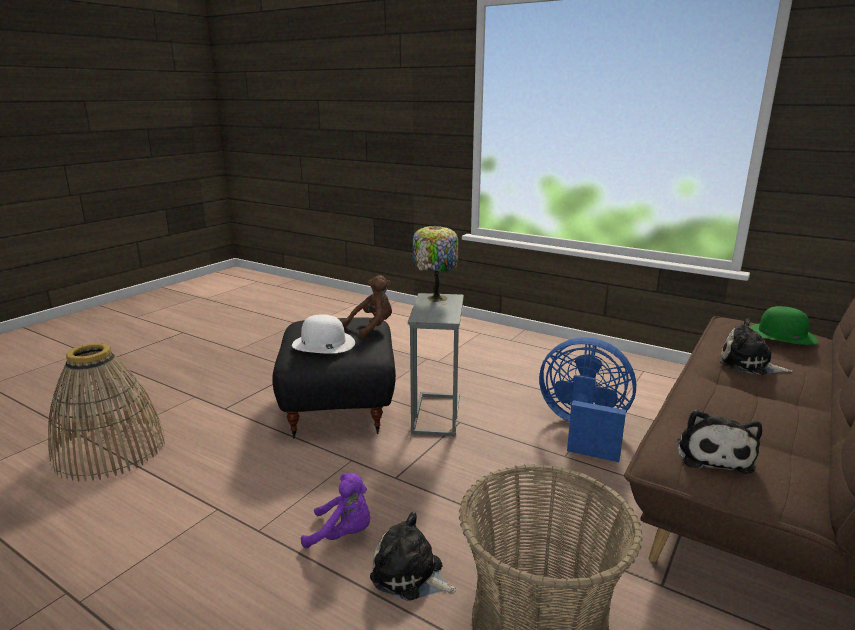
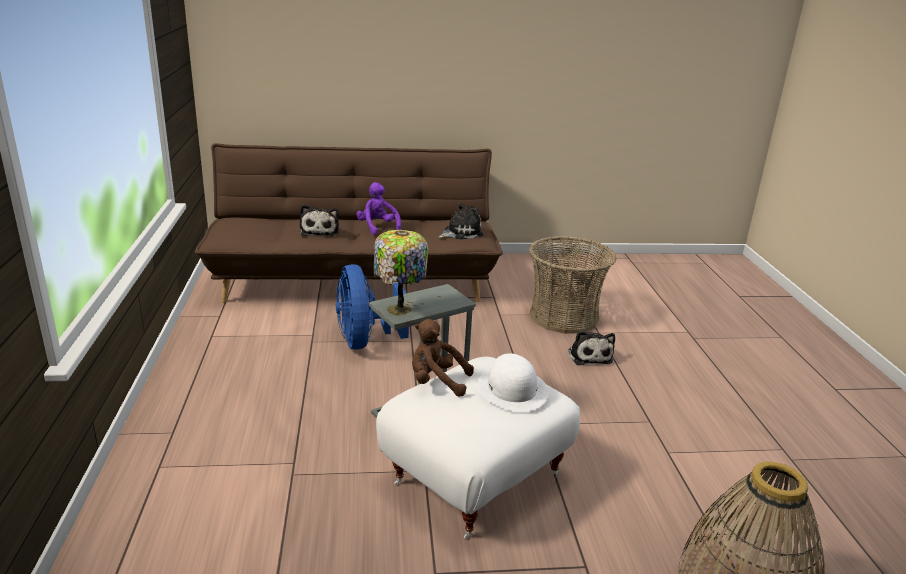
camera: 130 degrees left, 5 degrees up
black ottoman [272,318,396,439] -> white ottoman [376,357,580,539]
purple plush toy [301,473,370,549] -> purple plush toy moved to [356,182,401,235]
green hat [749,306,818,345] -> none

